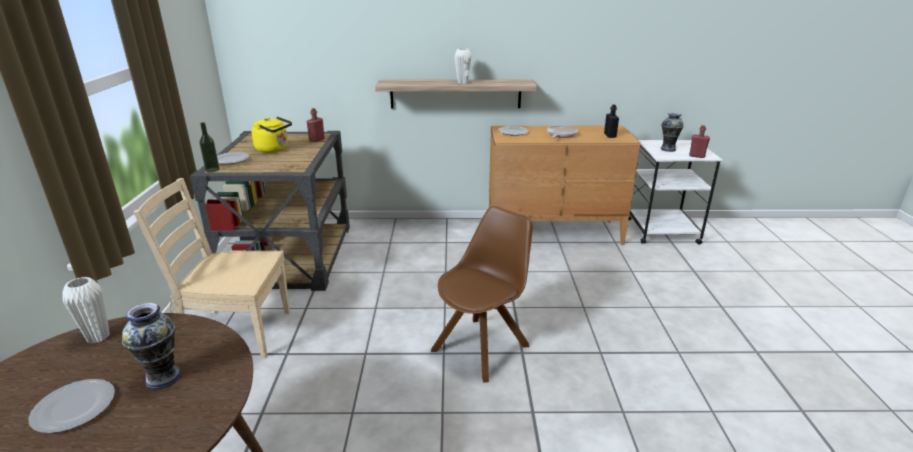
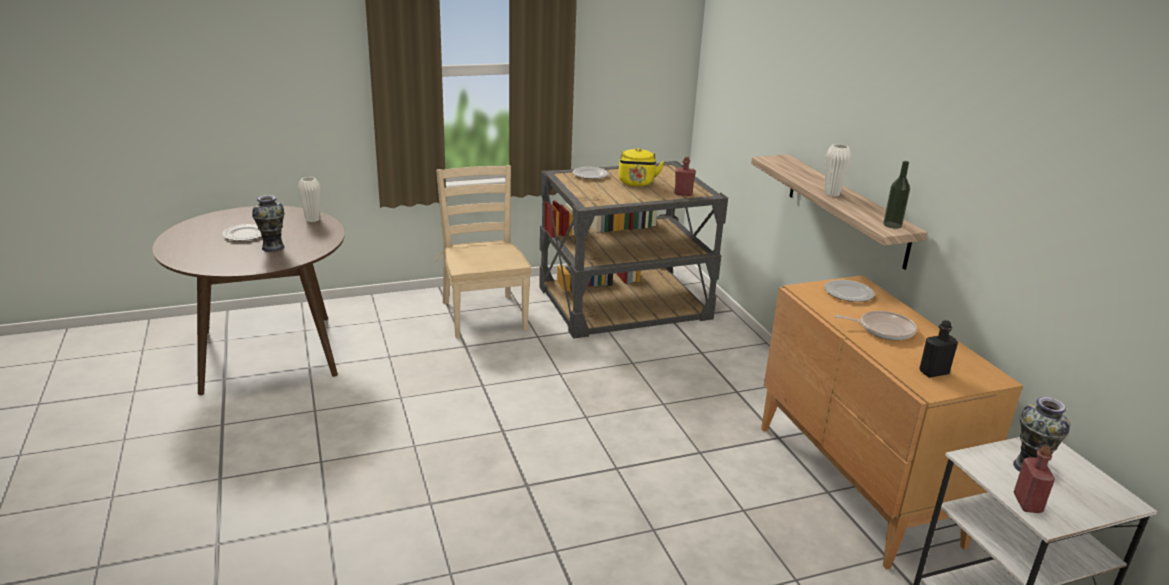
camera: 70 degrees right, 0 degrees up
bottle [200,122,220,172] -> bottle moved to [883,161,910,229]
brown chair [431,206,533,383] -> none

